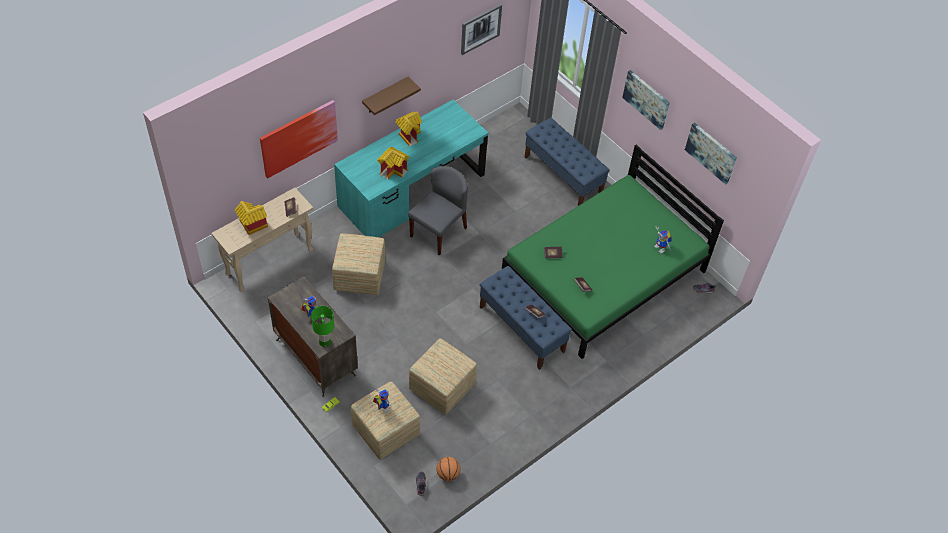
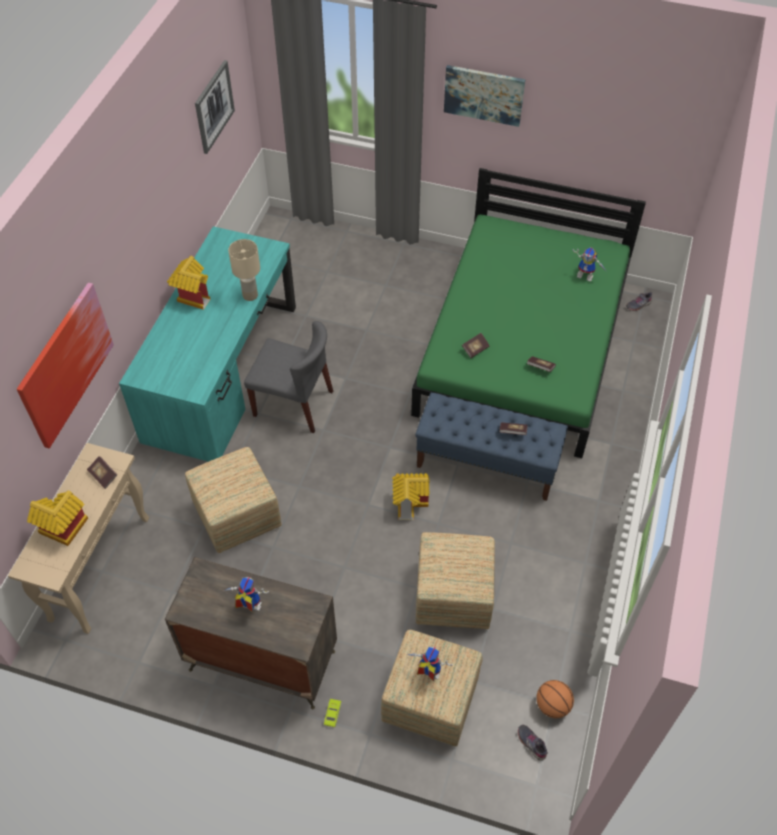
camera: 30 degrees left, 0 degrees up
green table lamp [311,306,334,347] -> none
brown shelf [362,77,421,115] -> none
toy house [377,147,409,179] -> toy house moved to [392,473,429,520]
grey chair [408,166,468,256] -> grey chair turned 105 degrees clockwise [244,321,333,433]
blue bench [524,118,610,206] -> none
picture [685,122,737,185] -> none
none -> beige table lamp [228,239,260,301]

